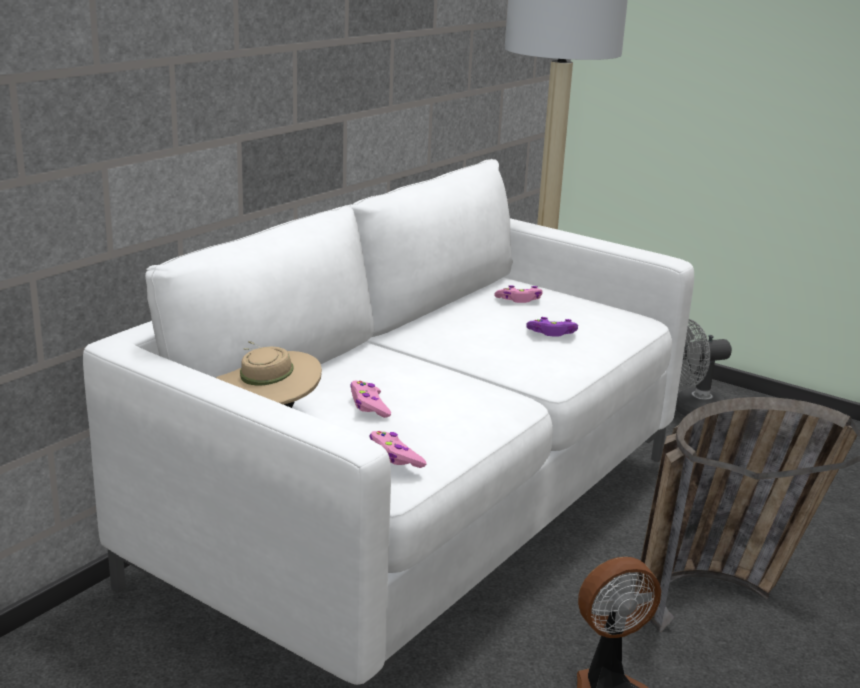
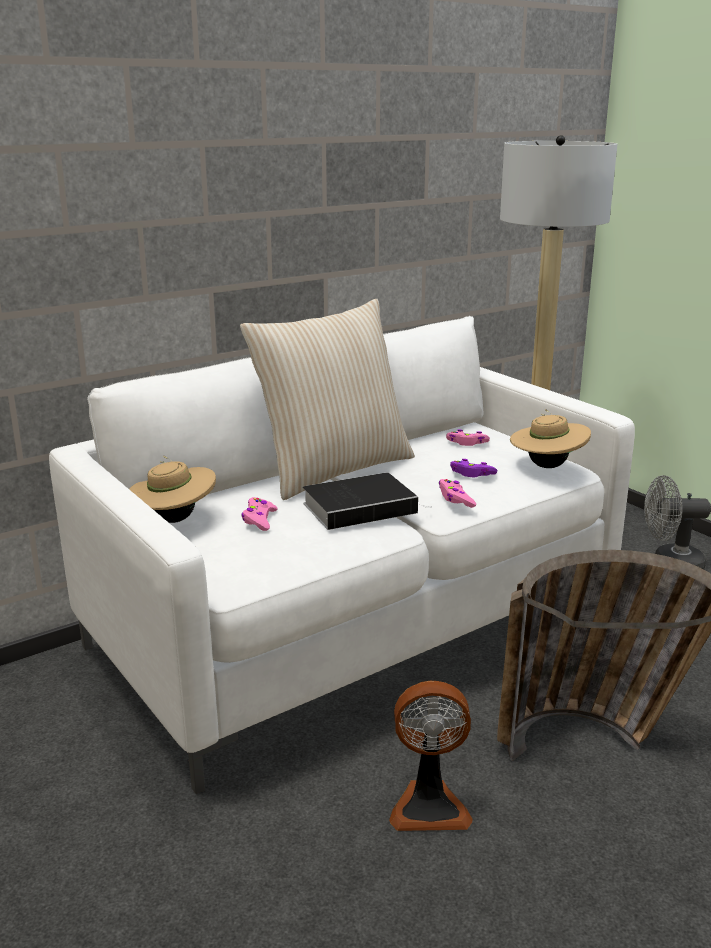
camera: 20 degrees right, 0 degrees up
pink game controller [369,431,427,468] -> pink game controller moved to [439,479,476,508]
none -> beige pillow [240,299,415,500]
none -> book [303,473,431,530]
none -> beige hat [510,409,591,468]

